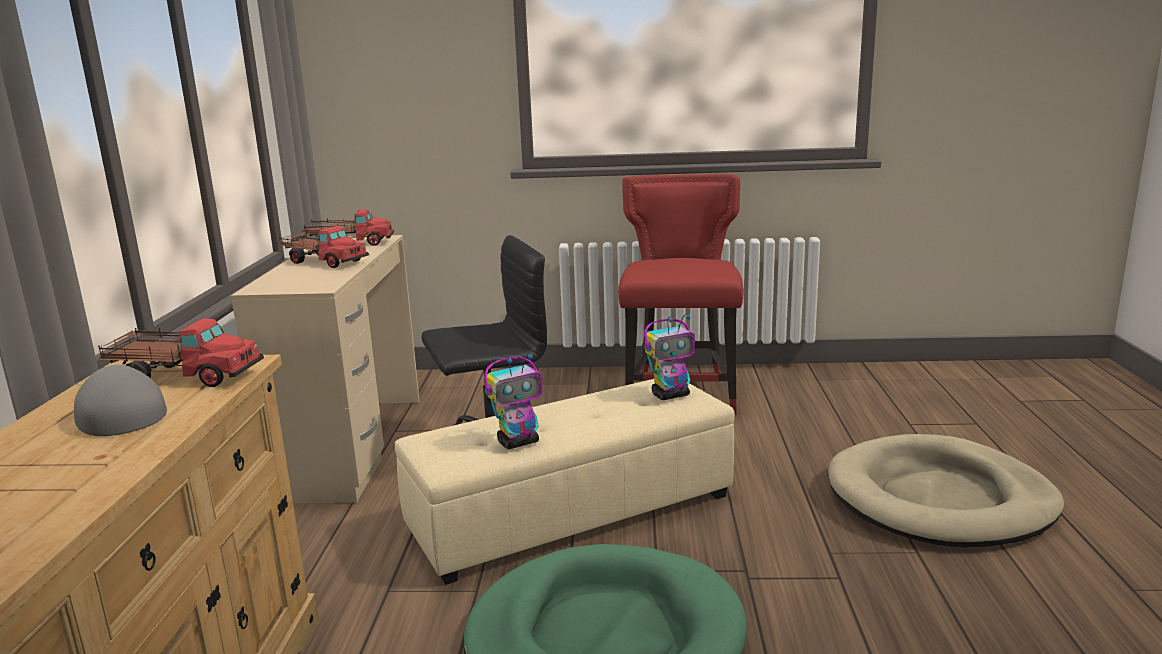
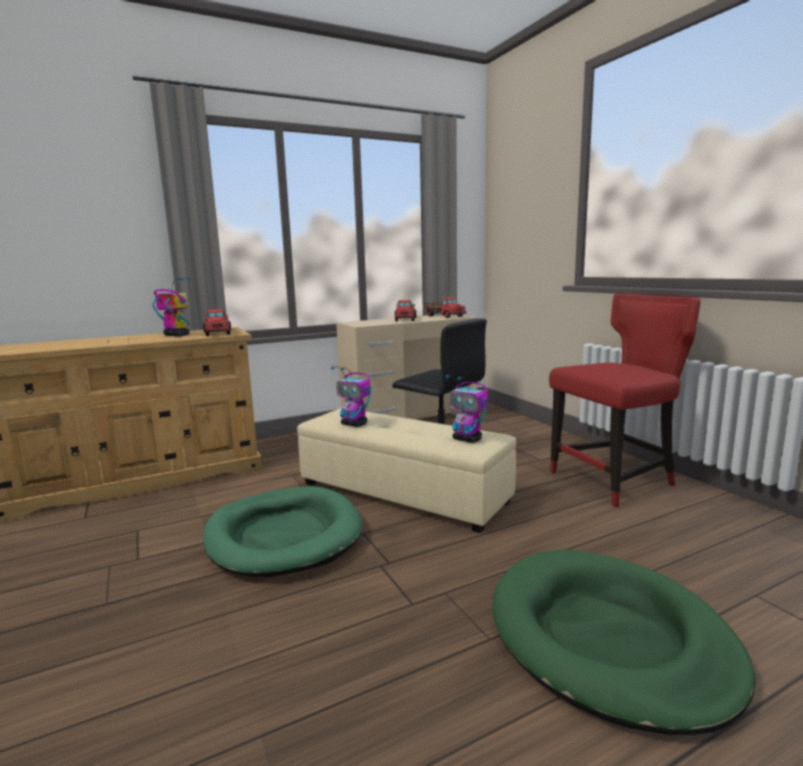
camera: 60 degrees right, 5 degrees down
grey cap [74,365,167,436] -> toy robot [152,277,190,336]
beige dog bed [828,434,1064,548] -> green dog bed [493,549,756,735]

